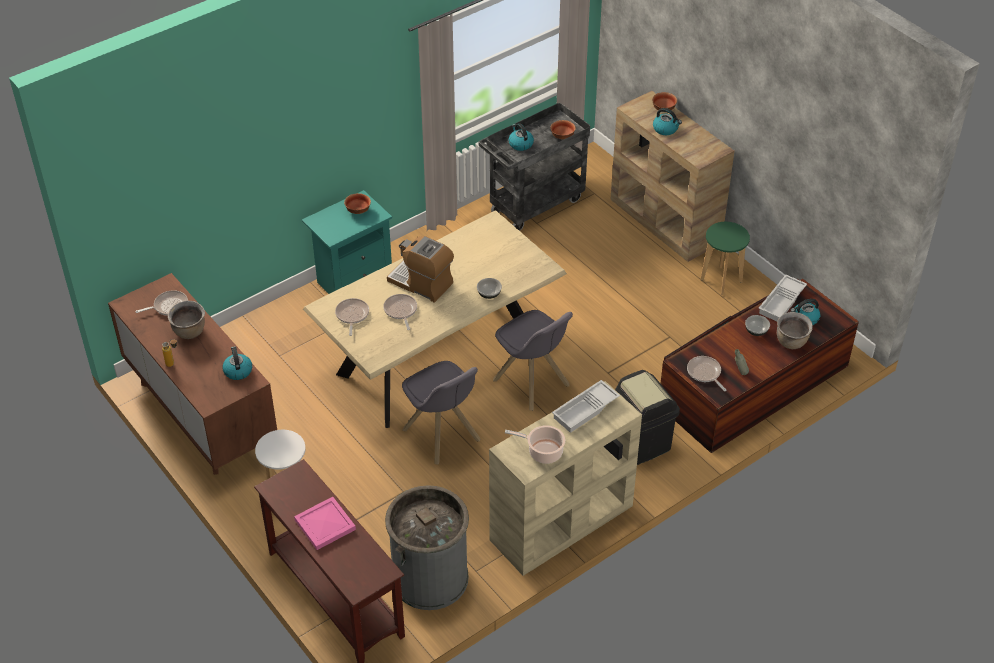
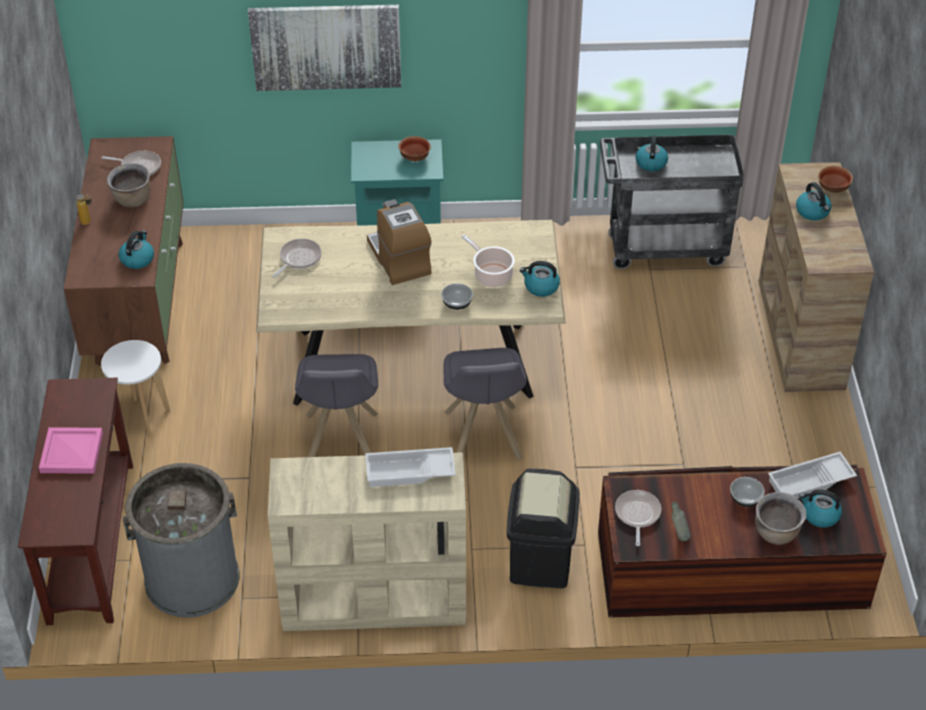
camera: 35 degrees right, 0 degrees up
frying pan [383,294,417,330] -> none
cooking pot [505,425,565,464] -> cooking pot moved to [462,235,515,287]
bowl [550,120,576,140] -> none
green stool [700,222,750,295] -> none
none -> picture [248,5,401,91]
none -> kettle [520,261,560,297]

